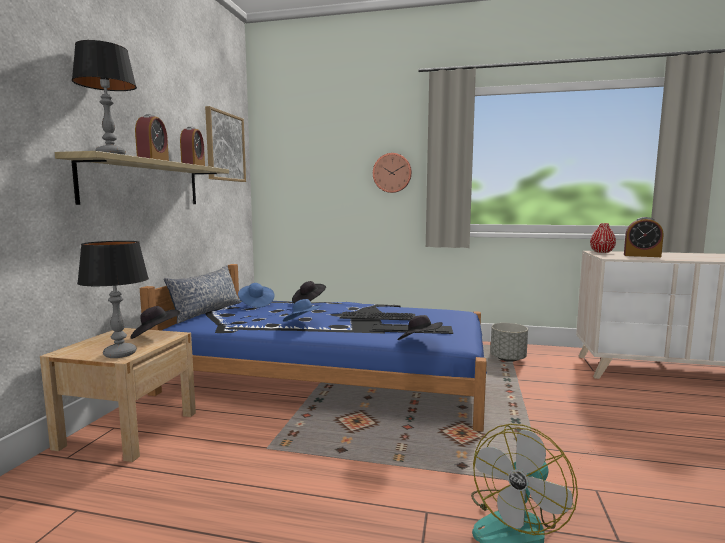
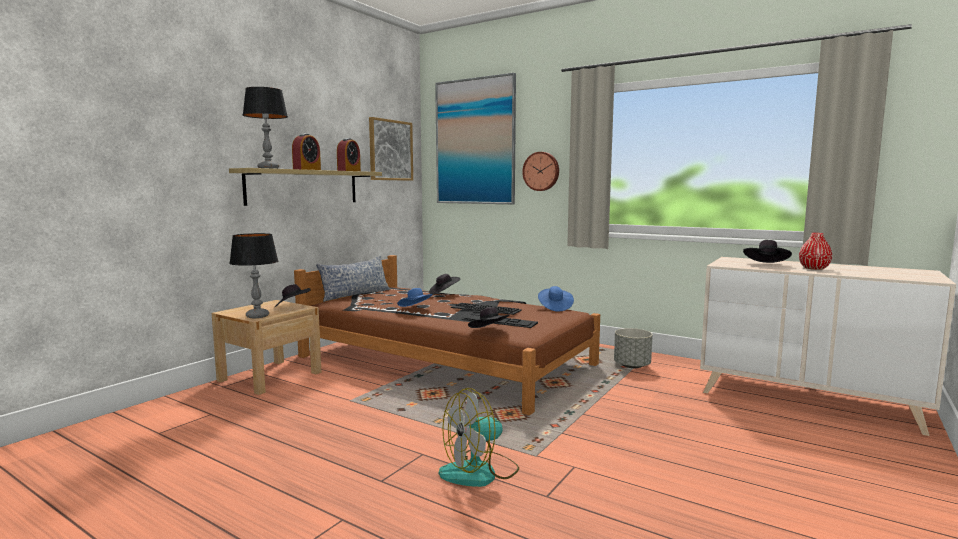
camera: 20 degrees right, 0 degrees up
blue bed [140,264,487,431] -> brown bed [294,255,600,415]
blue hat [238,283,275,308] -> blue hat moved to [538,286,574,312]
red vase [590,223,616,253] -> red vase moved to [799,233,832,270]
alarm clock [624,217,663,257] -> black hat [743,240,792,263]
none -> picture [435,73,516,204]

